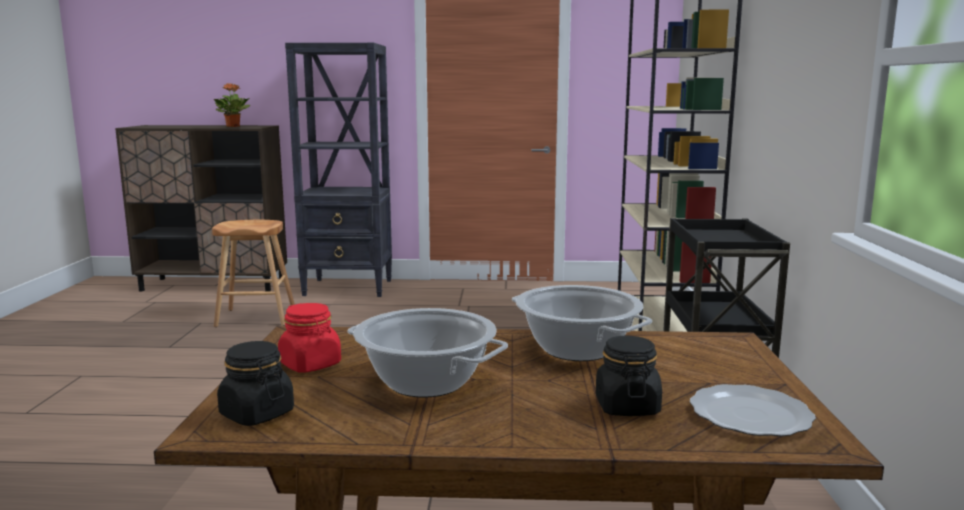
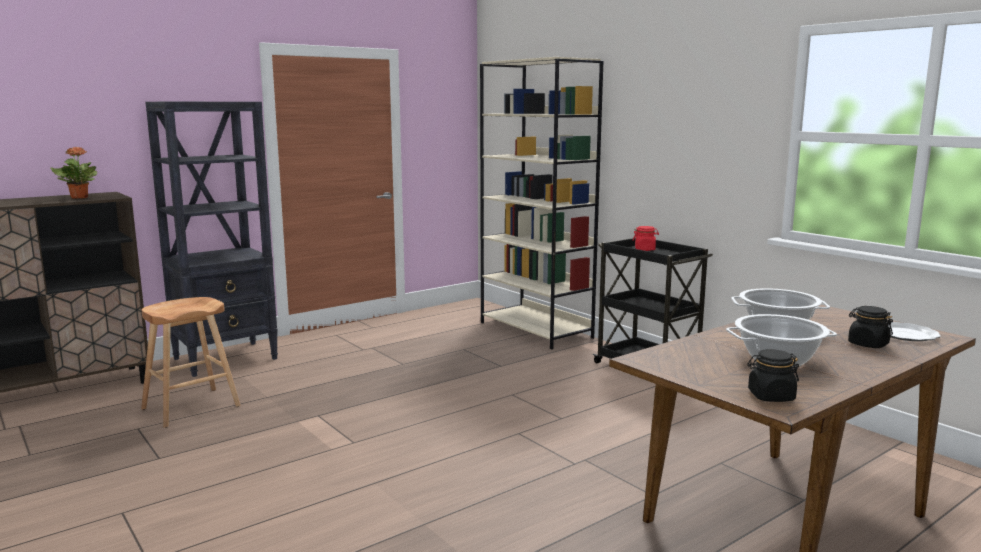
camera: 40 degrees left, 0 degrees up
red jar [278,303,341,373] -> red jar moved to [633,226,659,251]

